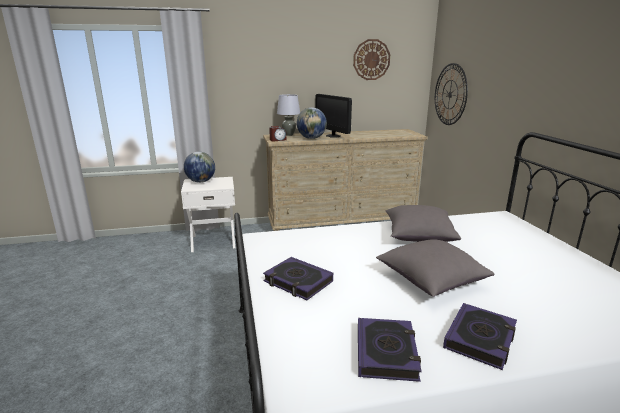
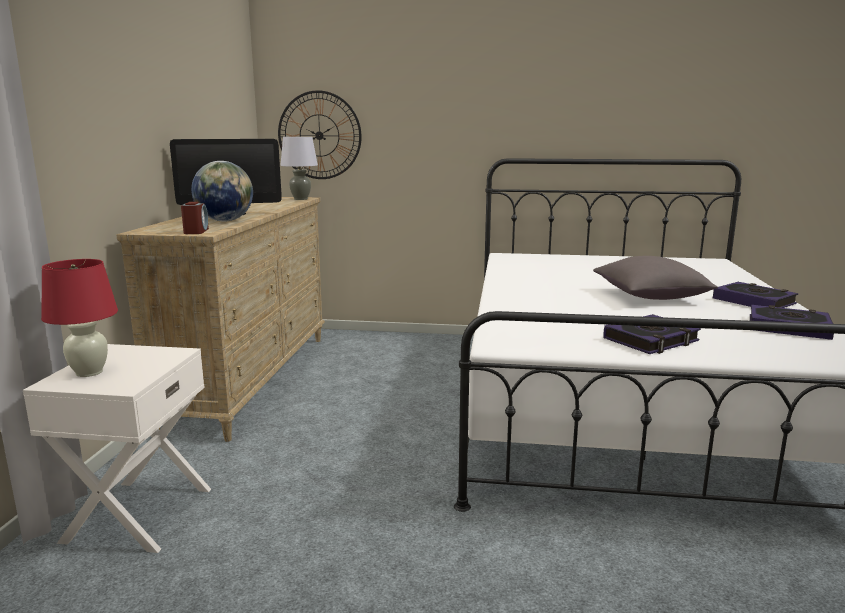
camera: 70 degrees left, 5 degrees down
globe [184,152,215,183] -> red table lamp [41,259,118,377]
grey table lamp [277,94,300,136] -> grey table lamp moved to [280,137,318,200]
wall clock [353,39,390,80] -> none
grey pillow [386,205,461,242] -> none

